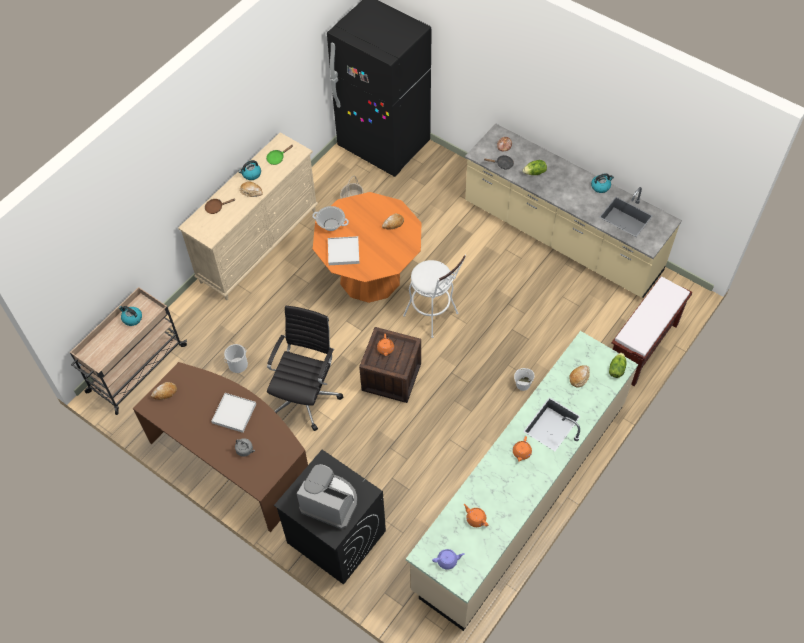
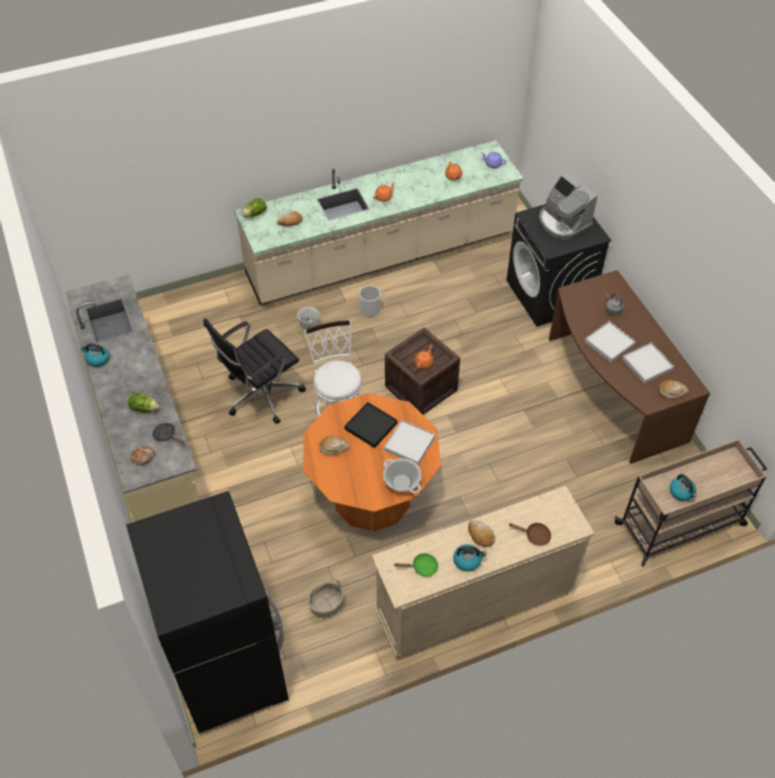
camera: 150 degrees left, 5 degrees down
bucket [224,344,248,373] -> bucket moved to [357,285,383,317]
black office chair [267,306,344,431] -> black office chair moved to [203,318,306,424]
brown bench [612,277,693,386] -> none
none -> black tray [345,402,397,448]
none -> white tray [622,342,674,383]

